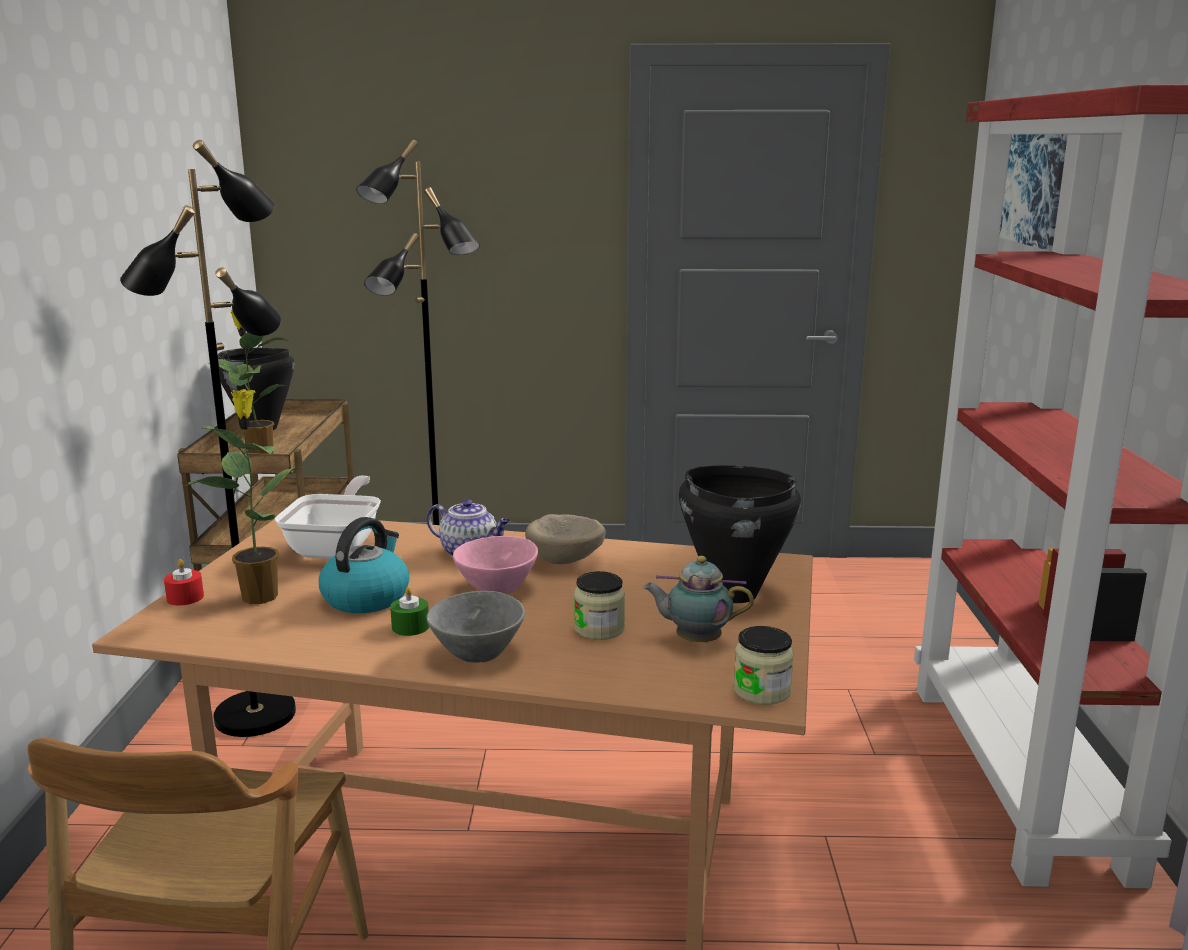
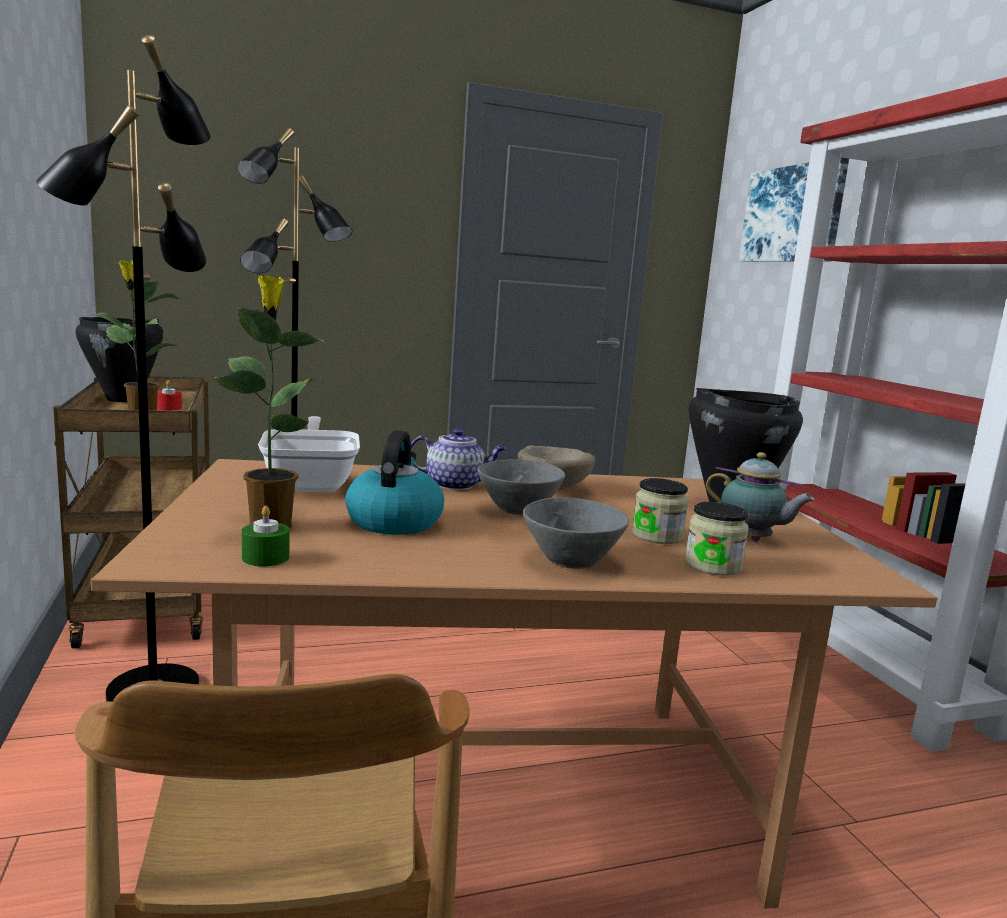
camera: 20 degrees left, 5 degrees down
red candle [164,559,204,605] -> red candle moved to [157,380,182,410]
green candle [390,586,429,636] -> green candle moved to [242,506,290,567]
pink bowl [453,536,538,594] -> grey bowl [477,460,565,515]
teapot [643,556,754,643] -> teapot turned 135 degrees counterclockwise [706,452,815,541]
jar [734,626,794,705] -> jar moved to [685,502,749,576]

